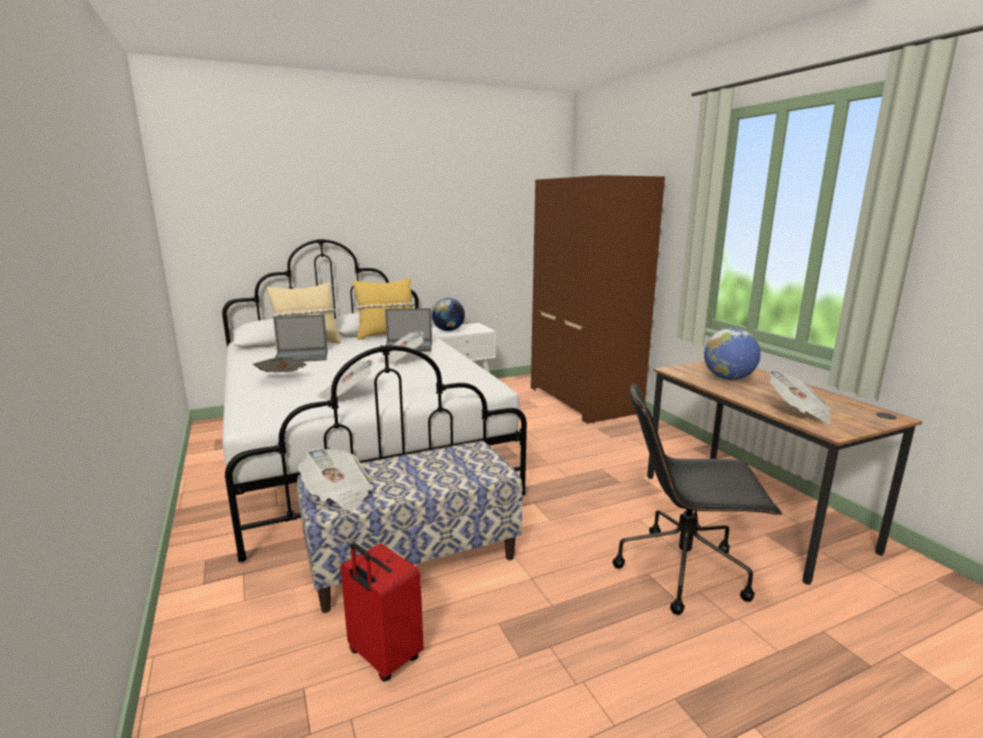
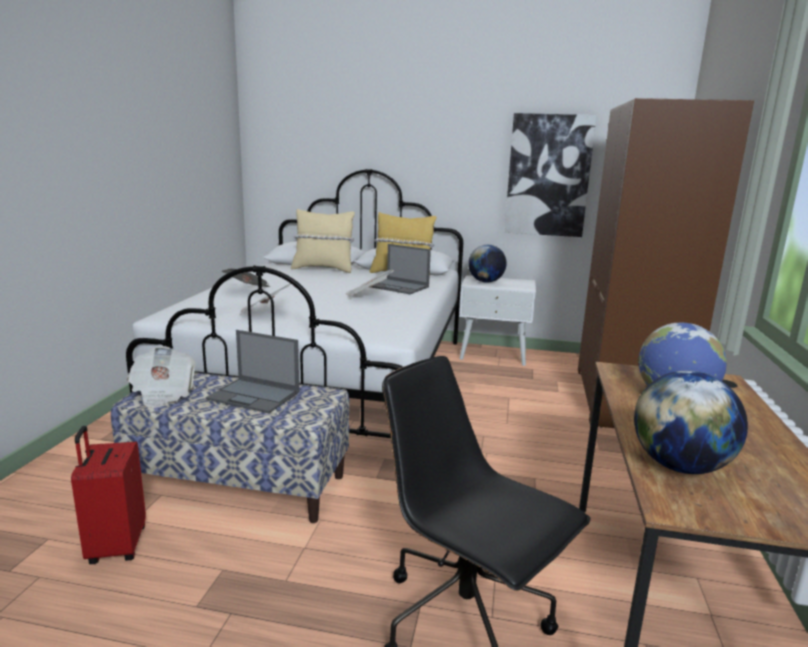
camera: 35 degrees right, 0 degrees up
laptop [273,315,328,362] -> laptop moved to [206,330,299,413]
newspaper [769,370,831,424] -> globe [634,371,748,474]
none -> picture [504,113,597,237]

